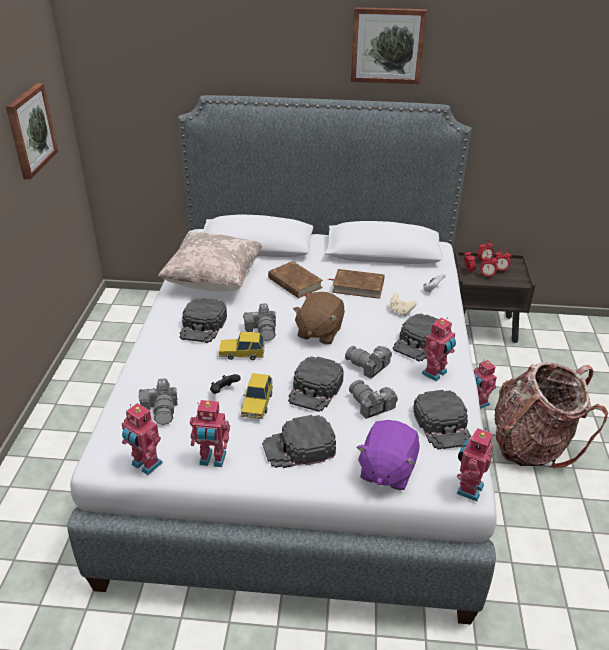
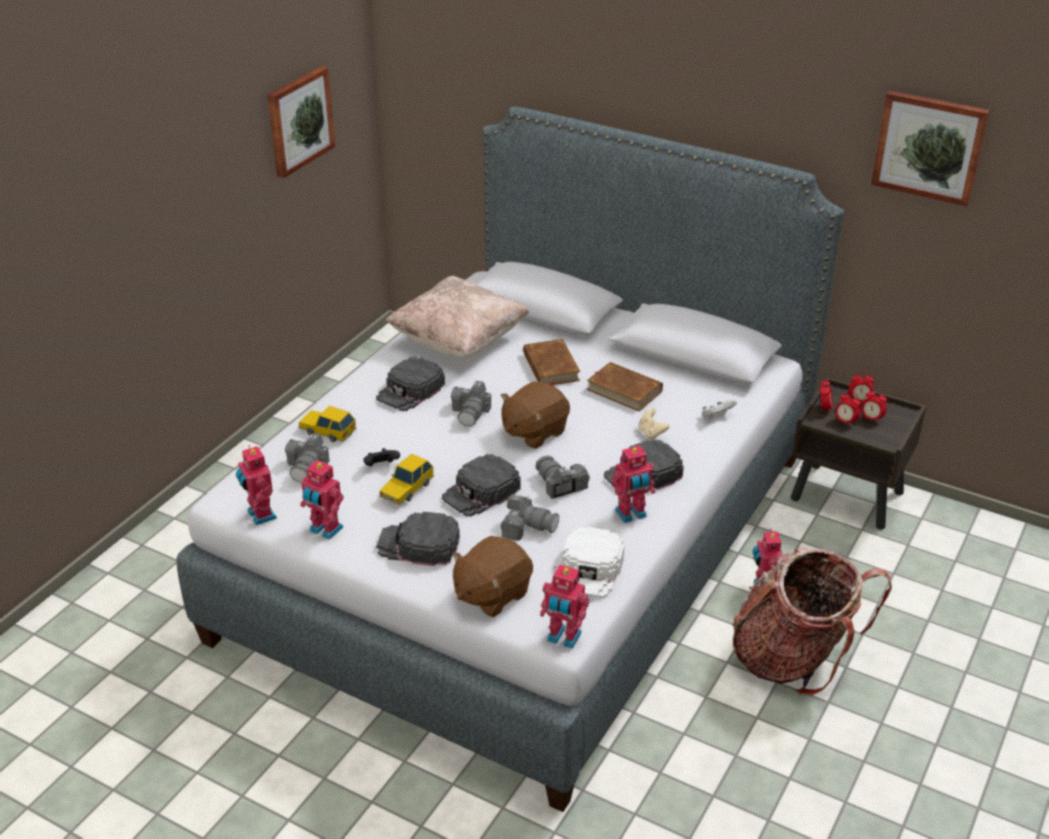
camera: 25 degrees right, 0 degrees up
toy car [219,332,265,360] -> toy car moved to [299,406,357,442]
camera [349,380,398,419] -> camera turned 120 degrees clockwise [500,494,559,541]
picture [351,7,427,84] -> picture moved to [871,90,990,206]
purple plush toy [356,420,420,490] -> brown plush toy [452,536,533,617]
black cap [413,390,471,450] -> white cap [562,527,625,598]
toy robot [456,427,493,502] -> toy robot turned 120 degrees counterclockwise [540,564,589,649]

